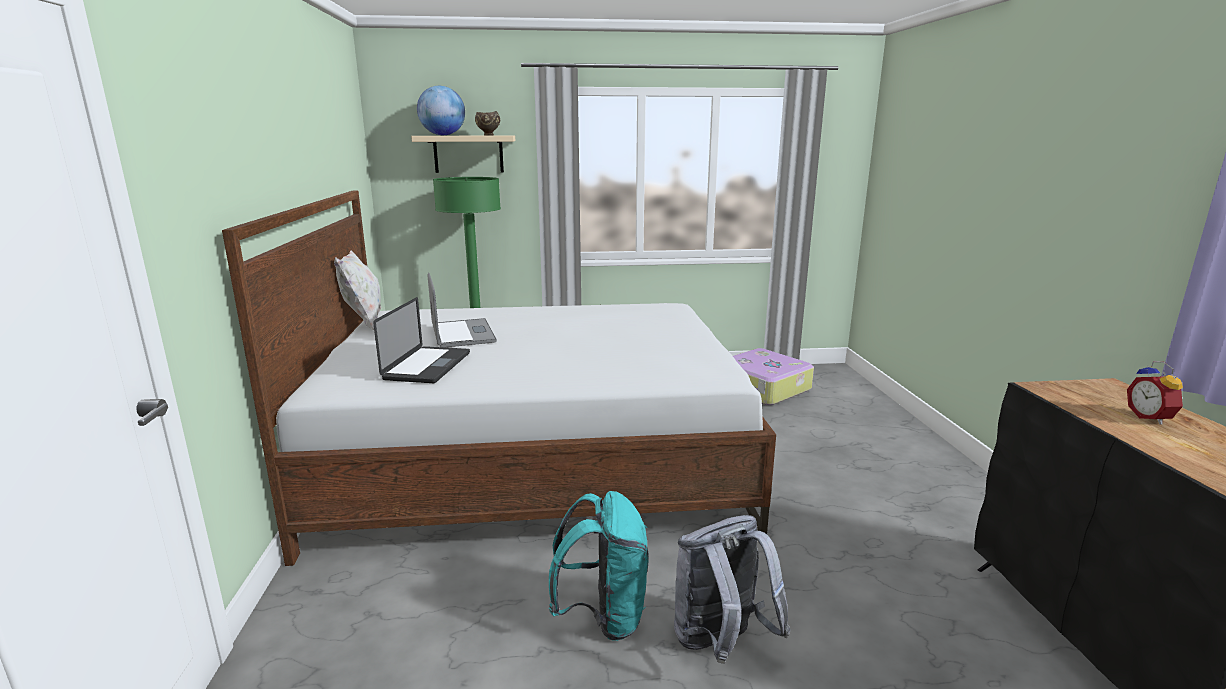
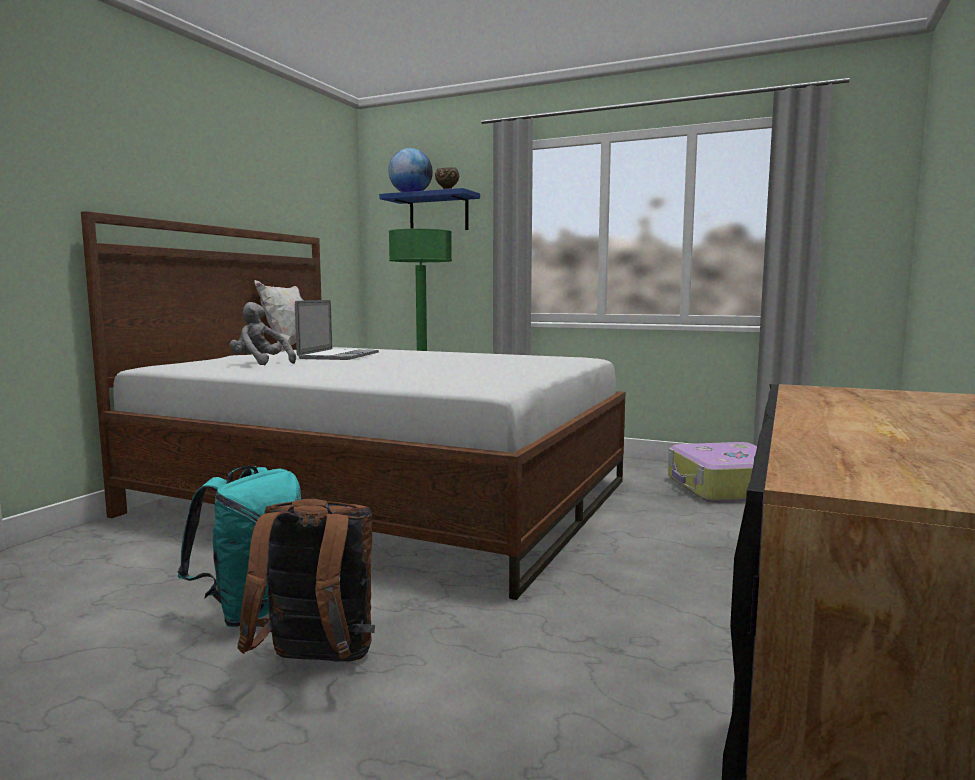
camera: 30 degrees right, 10 degrees down
laptop [373,297,470,383] -> grey plush toy [229,302,296,365]
beige shelf [411,136,515,173] -> blue shelf [379,188,480,230]
grey backpack [674,515,791,664] -> brown backpack [237,499,375,662]
alarm clock [1127,361,1183,425] -> none

